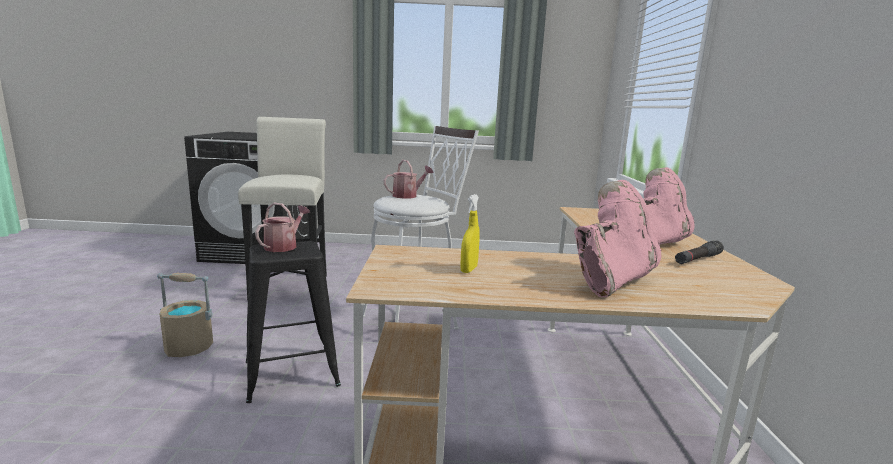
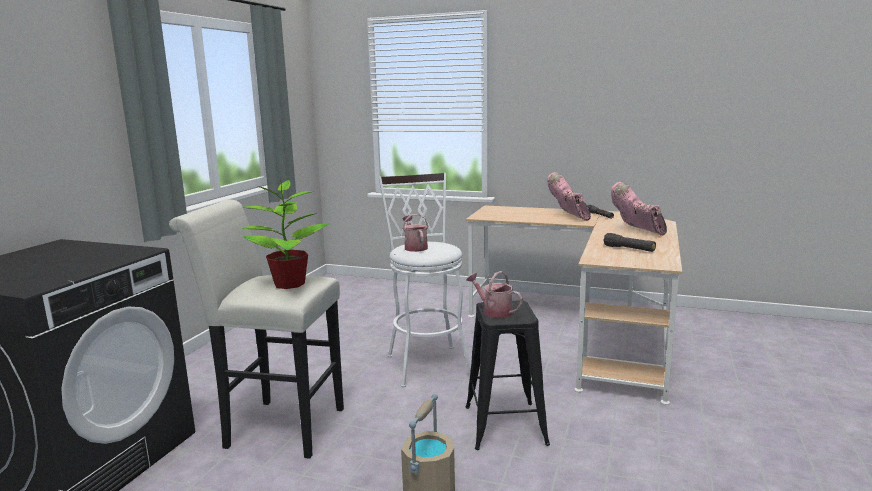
camera: 70 degrees left, 0 degrees up
yellow spray bottle [460,194,480,273] -> black flashlight [603,233,656,252]
none -> potted plant [242,179,329,289]

